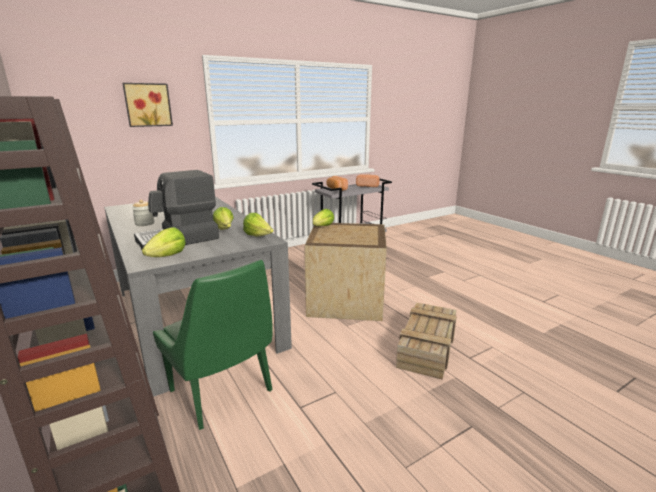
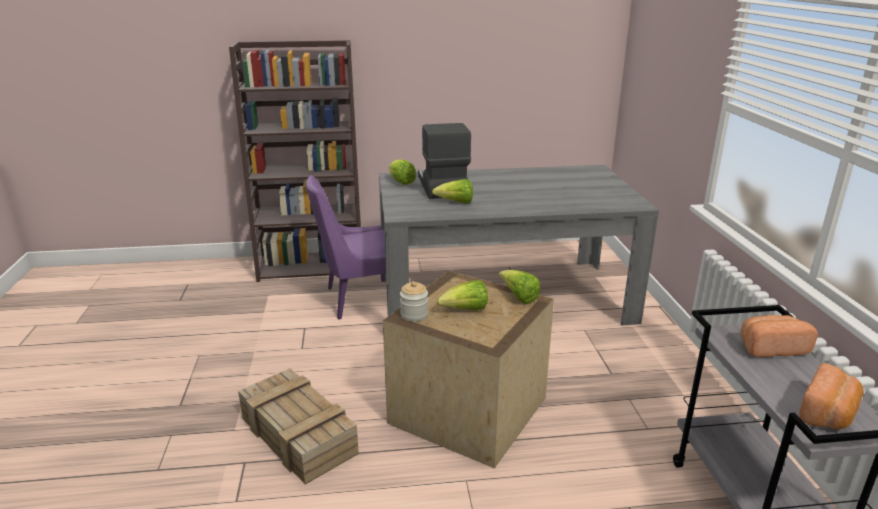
camera: 115 degrees right, 5 degrees up
picture [123,83,173,127] -> none
jar [132,200,154,226] -> jar moved to [400,281,428,322]
green chair [153,260,273,430] -> purple chair [306,175,386,319]
lettuce [243,213,274,236] -> lettuce moved to [437,280,488,310]

